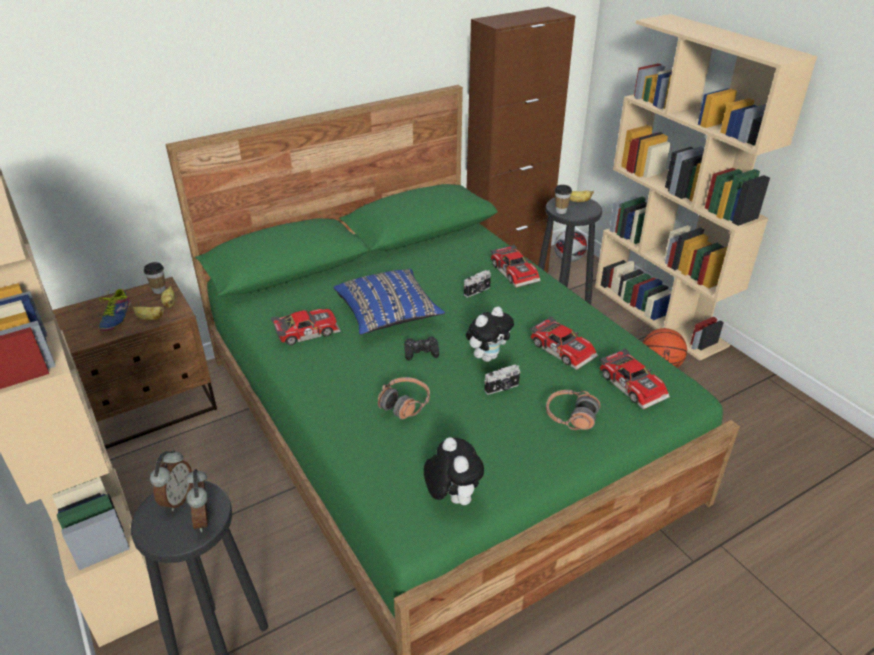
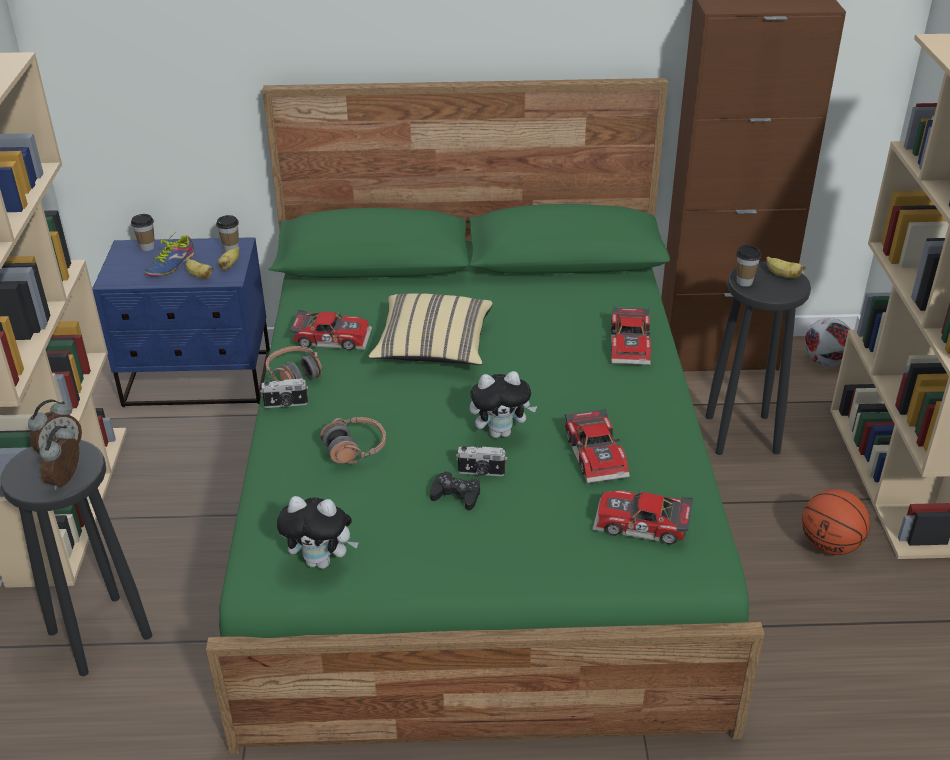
camera: 30 degrees right, 0 degrees up
brown nightstand [53,277,217,449] -> blue nightstand [92,237,270,407]
blue pillow [334,269,445,335] -> beige pillow [369,293,493,365]
black game controller [404,336,439,361] -> black game controller moved to [430,471,480,511]
plush toy [424,437,484,505] -> plush toy turned 90 degrees clockwise [277,496,359,569]
camera [464,270,491,297] -> camera moved to [260,378,308,408]
headphones [546,390,601,430] -> headphones moved to [266,346,322,381]
toy car [599,348,670,410] -> toy car turned 105 degrees clockwise [593,490,693,544]
none -> cup [131,214,155,251]

